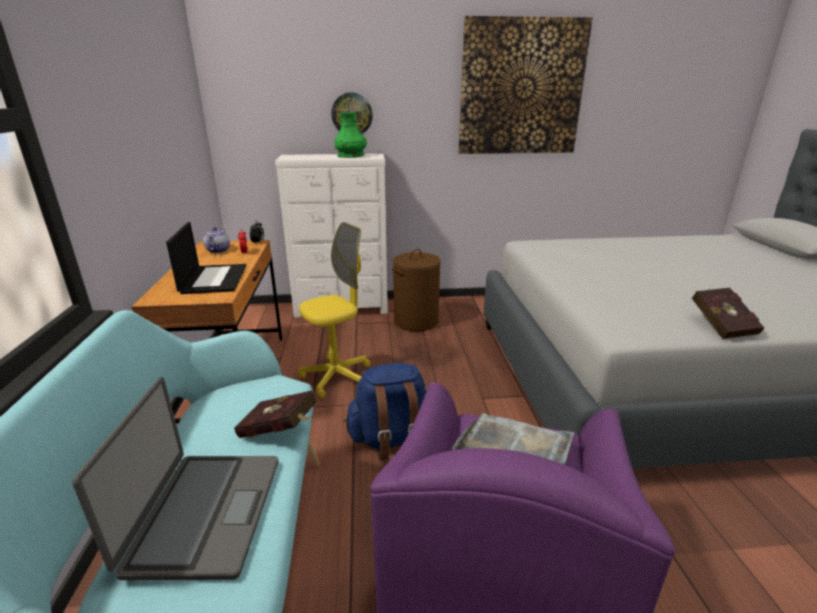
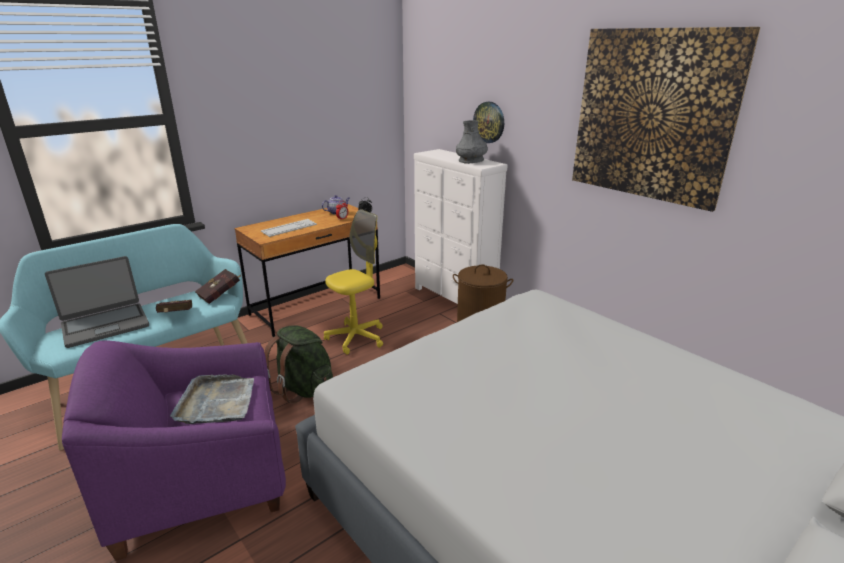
camera: 55 degrees right, 0 degrees up
laptop [166,222,246,294] -> keyboard [261,219,317,237]
yellow office chair [298,222,370,398] -> yellow office chair turned 60 degrees counterclockwise [324,209,383,354]
green vase [334,112,367,158] -> grey vase [456,120,488,164]
blue backpack [344,363,427,461] -> green backpack [264,325,333,404]
red book [692,288,764,339] -> red book moved to [195,269,242,304]

